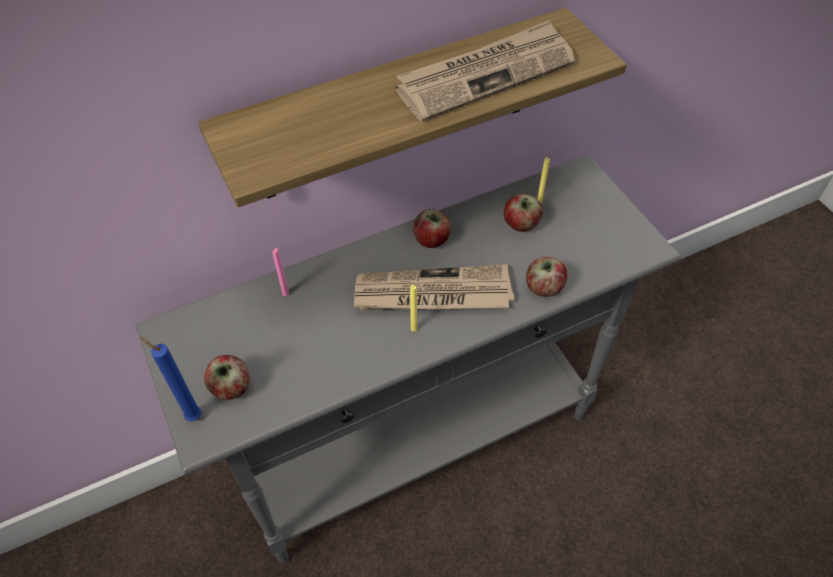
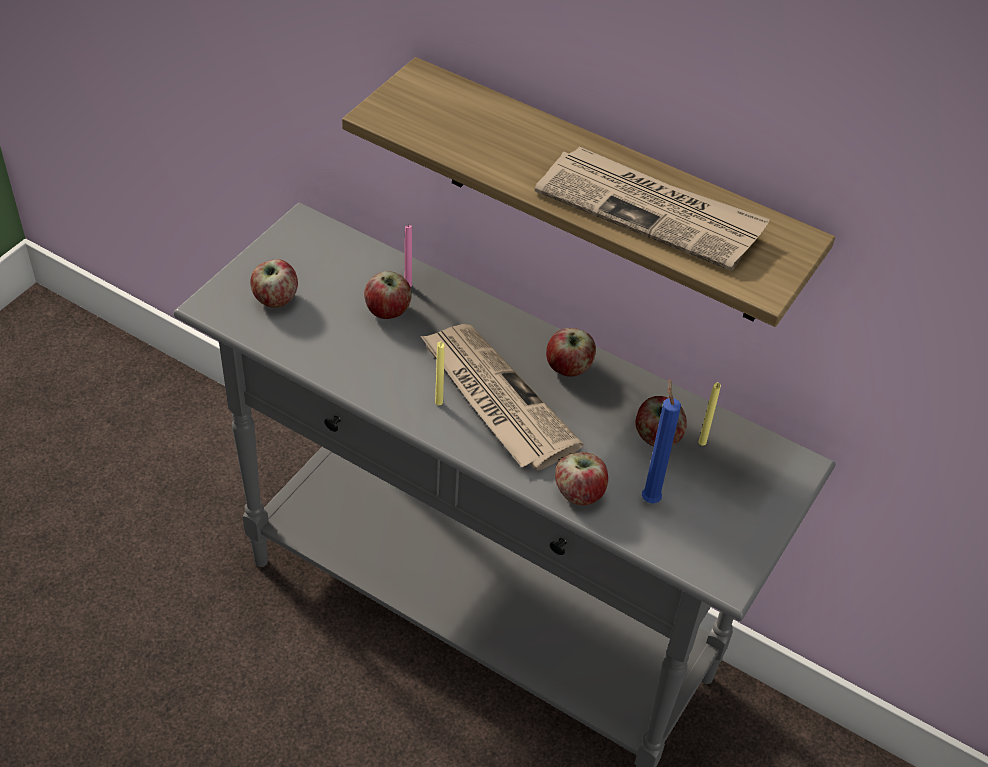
camera: 55 degrees right, 5 degrees down
blue candle [140,336,201,421] -> blue candle moved to [642,379,681,503]
none -> apple [364,271,412,319]

